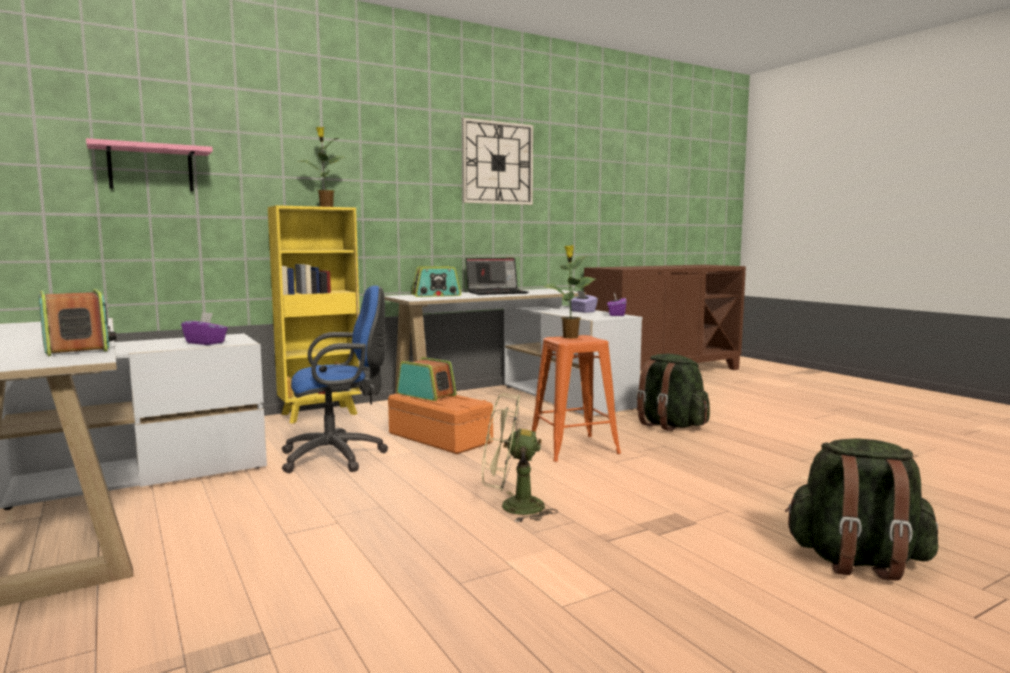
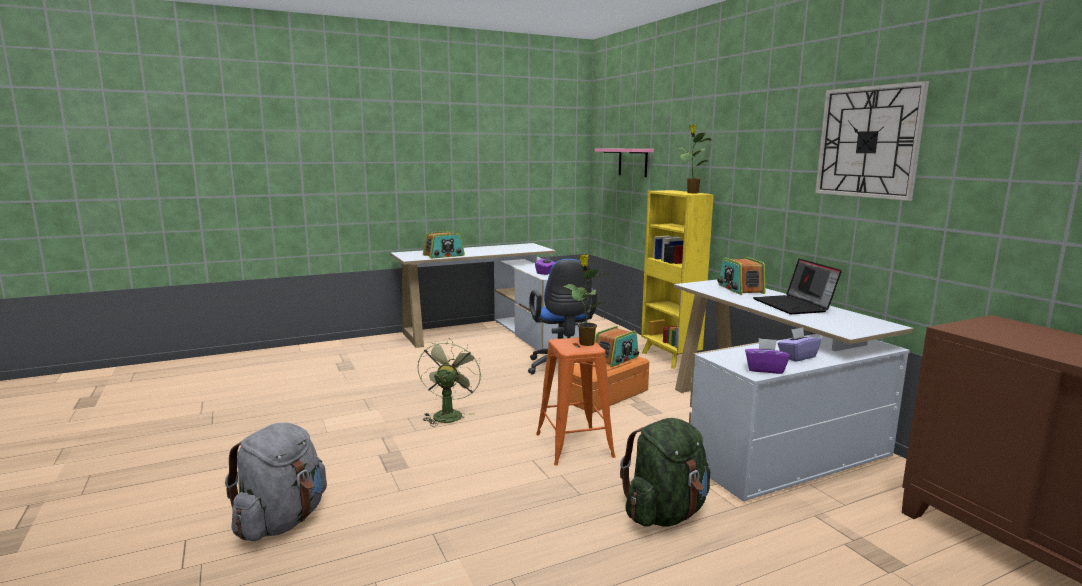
camera: 95 degrees right, 5 degrees up
green backpack [785,438,938,581] -> grey backpack [225,423,327,541]

